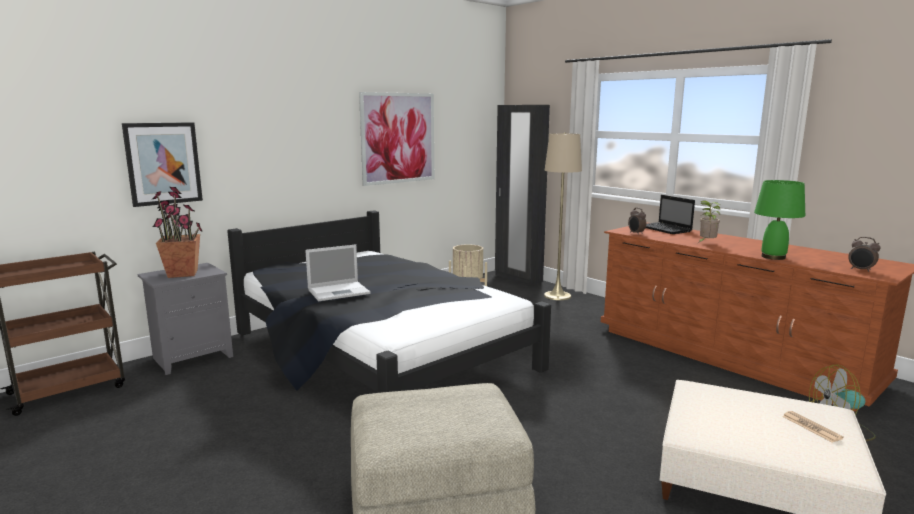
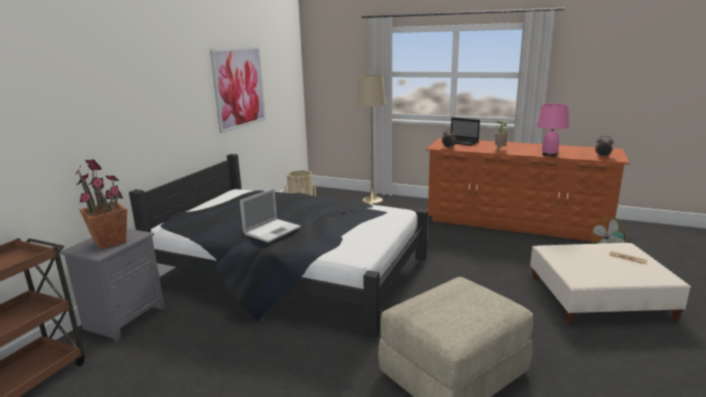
camera: 25 degrees left, 5 degrees up
picture [122,122,203,207] -> none
black wardrobe [495,105,550,285] -> none
green table lamp [754,180,805,260] -> pink table lamp [537,104,569,156]

